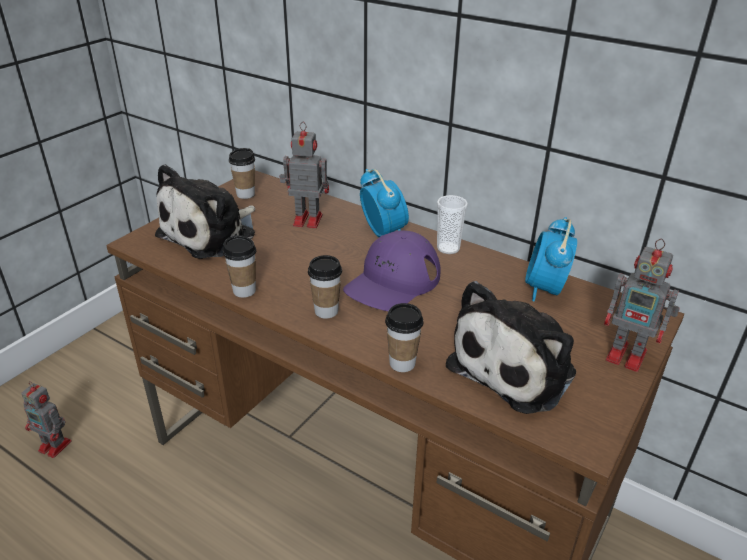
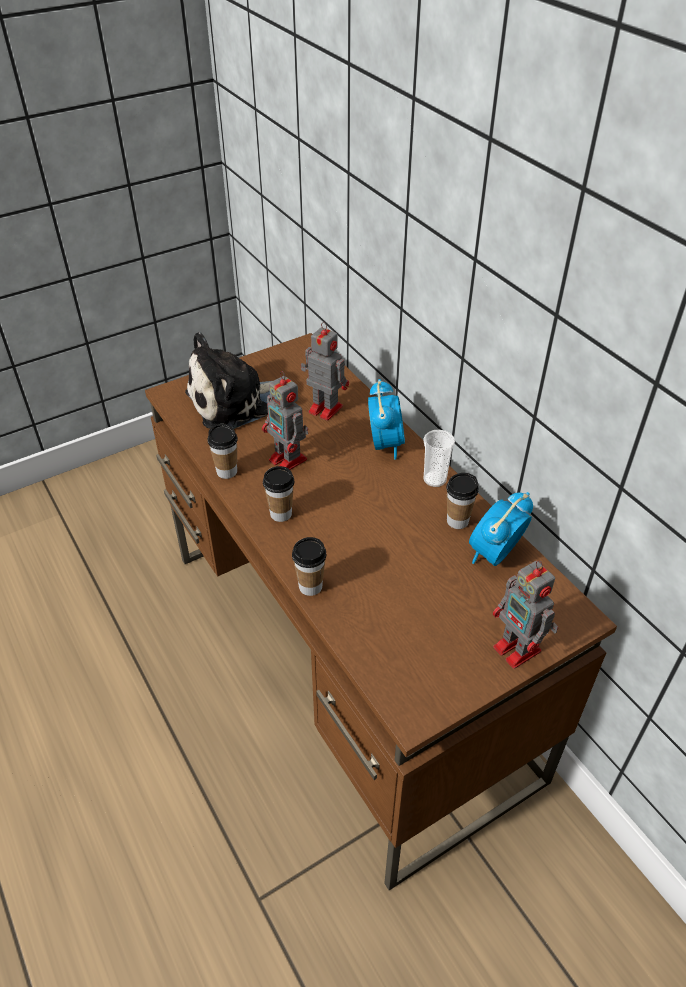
camera: 25 degrees right, 10 degrees up
toy robot [21,381,72,458] -> toy robot moved to [262,371,309,470]
cup [229,148,255,199] -> cup moved to [446,473,479,529]
purple cap [343,230,441,311] -> none
plush toy [446,281,576,414] -> none

